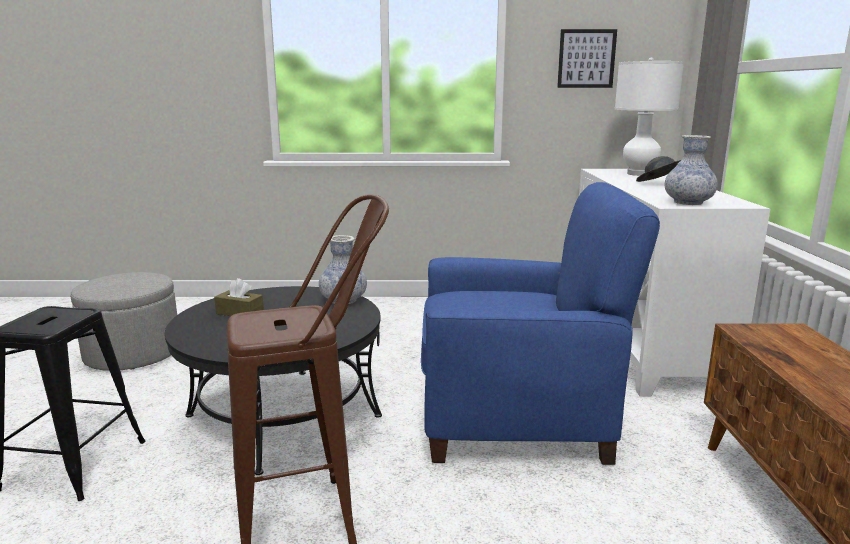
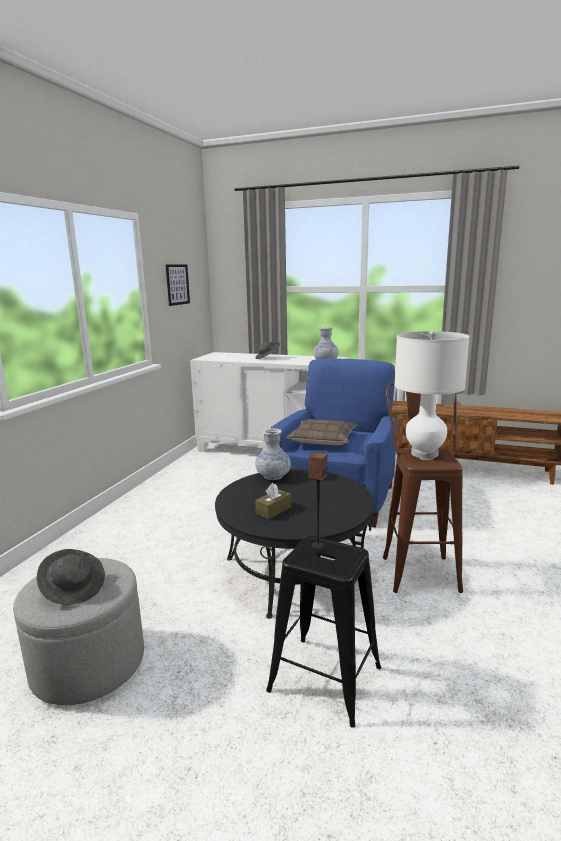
camera: 70 degrees left, 0 degrees up
white table lamp [615,58,684,176] -> white table lamp moved to [394,330,469,459]
none -> grey hat [37,549,105,605]
none -> pillow [286,419,357,445]
none -> speaker [309,452,327,549]

